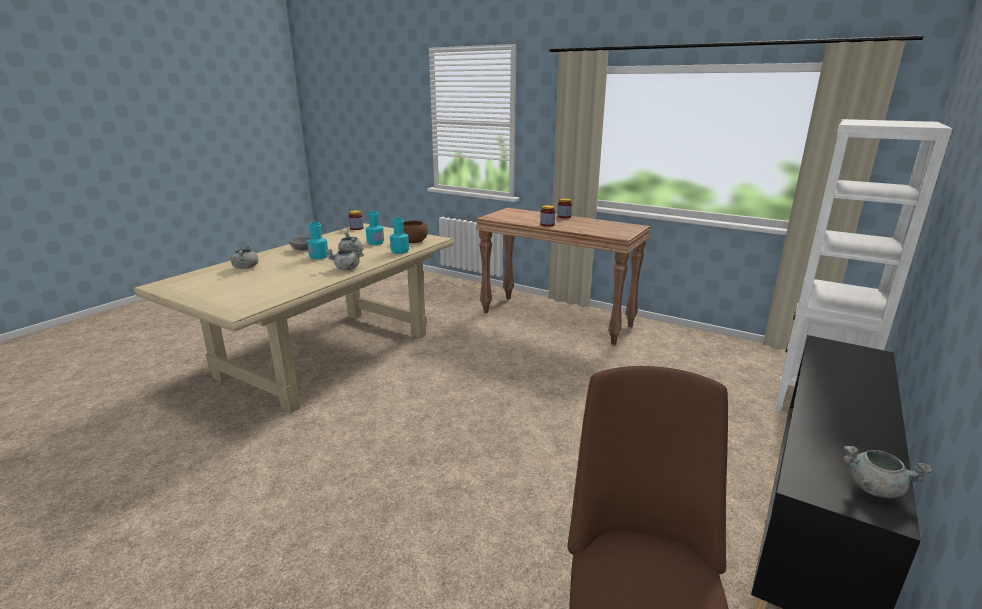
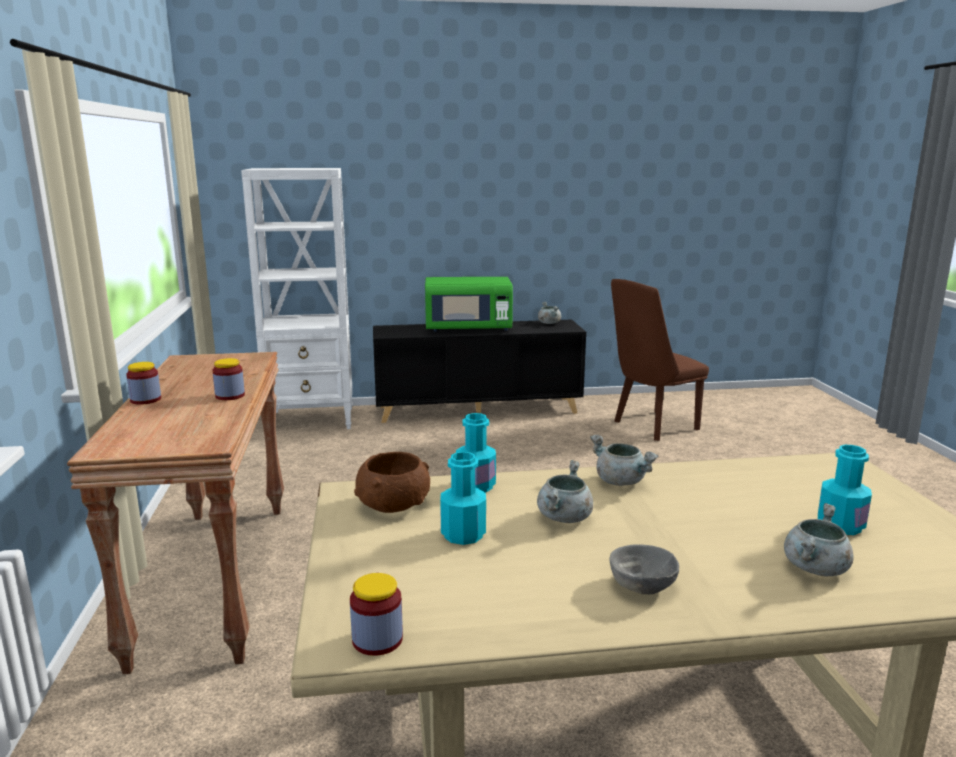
camera: 130 degrees left, 5 degrees down
turquoise bottle [307,222,328,259] -> turquoise bottle moved to [818,445,872,535]
none -> green microwave [425,277,513,332]

